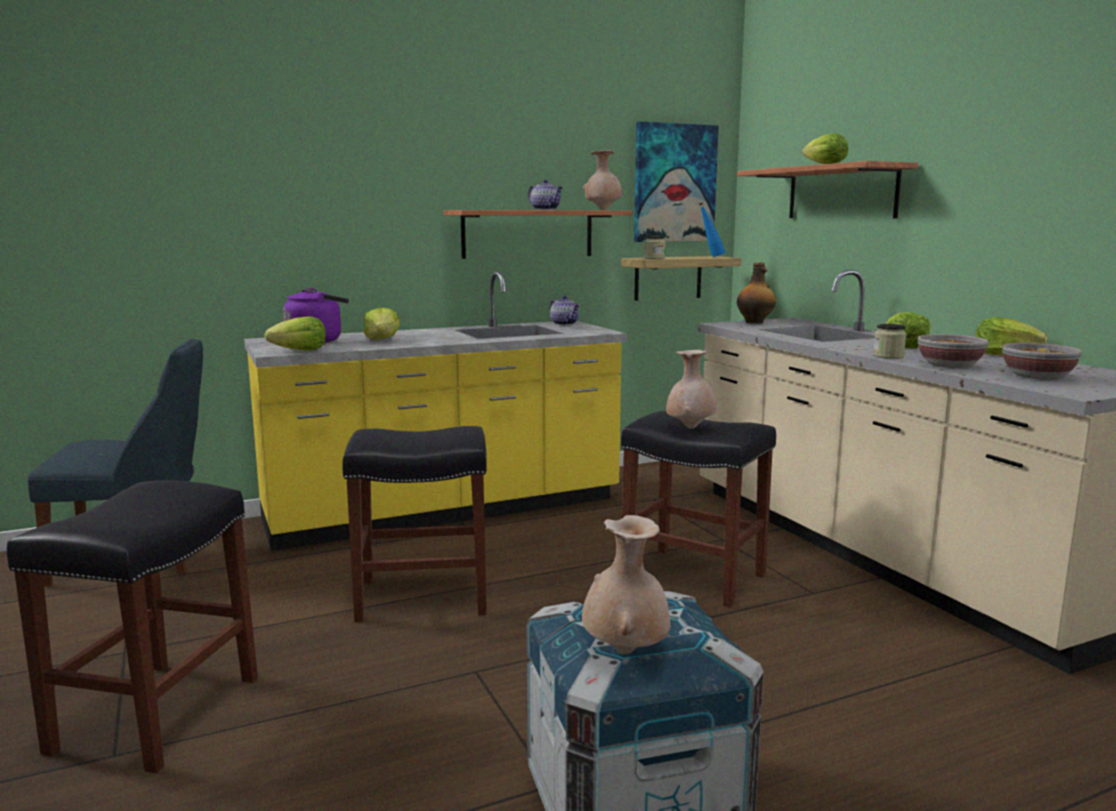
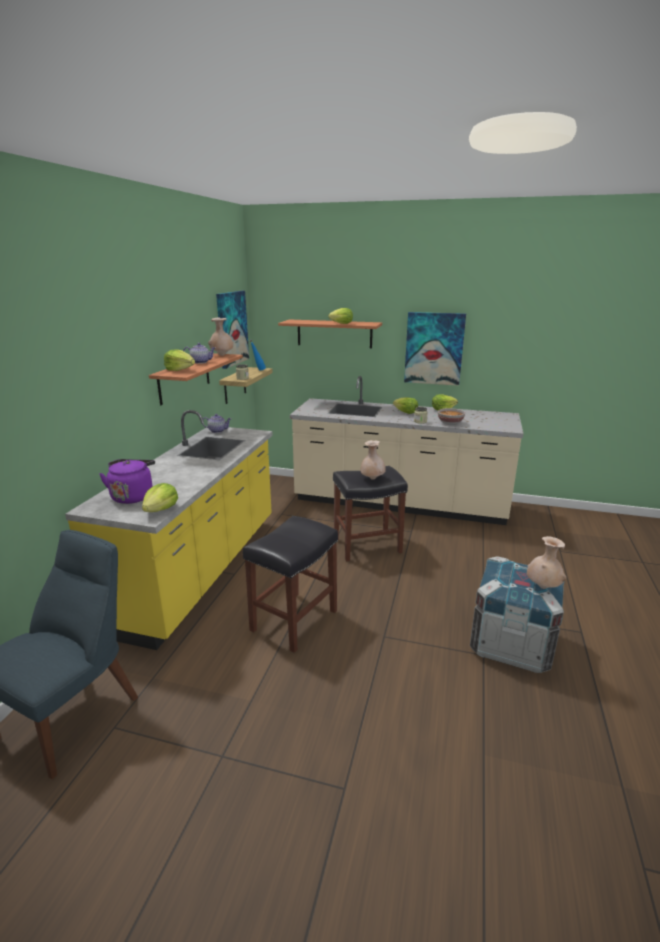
camera: 50 degrees left, 10 degrees up
black stool [7,480,258,773] -> none
lettuce [363,307,401,340] -> lettuce moved to [164,349,195,371]
bottle [737,262,776,324] -> none
bowl [1003,343,1082,380] -> none
none -> picture [404,312,466,386]

